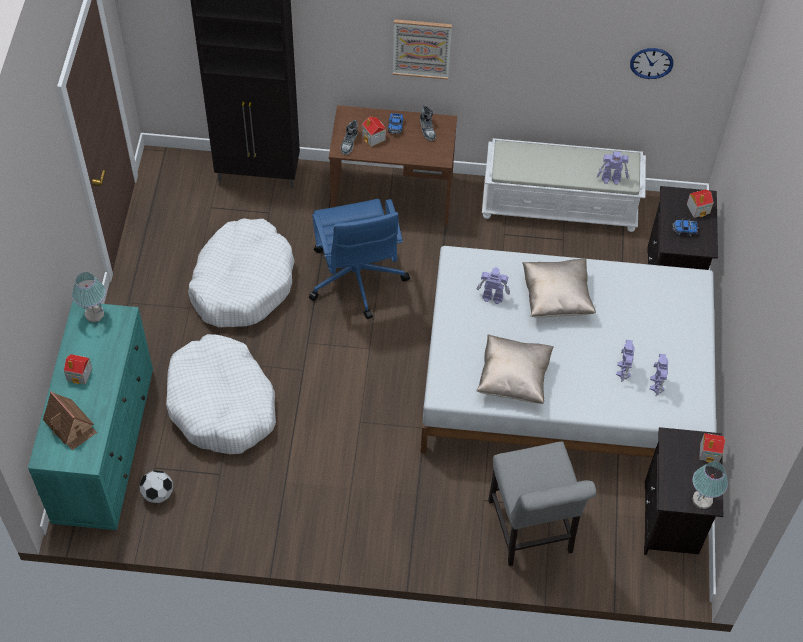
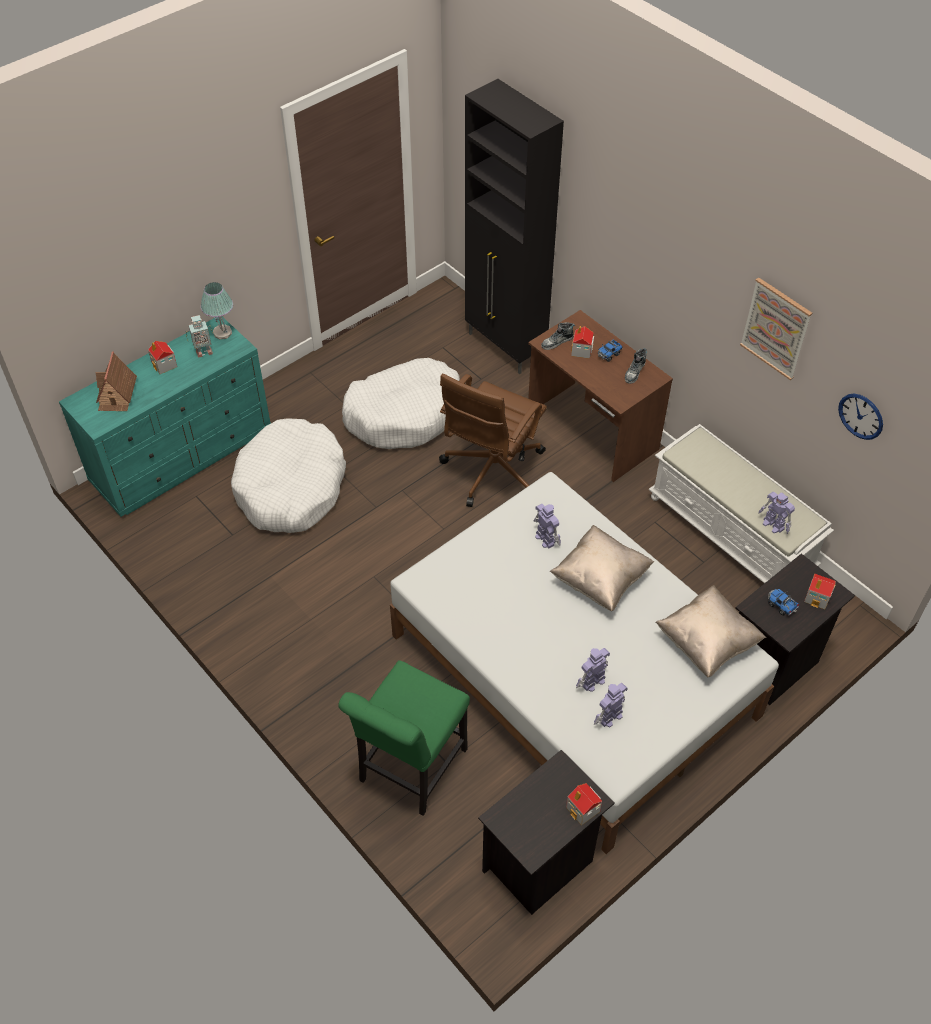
camera: 45 degrees right, 5 degrees down
football [140,470,173,503] -> none
blue office chair [309,199,410,319] -> brown office chair [439,373,547,507]
picture [393,19,452,80] -> picture moved to [740,278,812,380]
beige pillow [476,335,554,404] -> beige pillow moved to [656,585,766,677]
grey chair [488,442,596,566] -> green chair [338,660,470,816]
table lamp [692,461,728,509] -> none
none -> toy robot [186,315,213,358]

